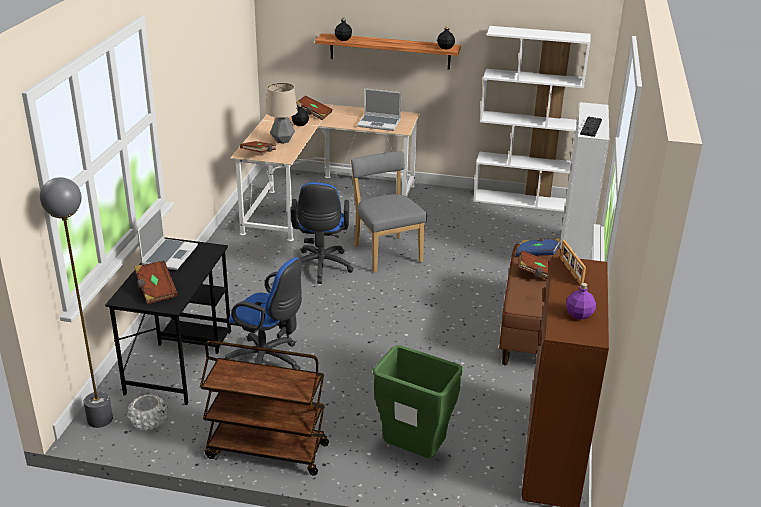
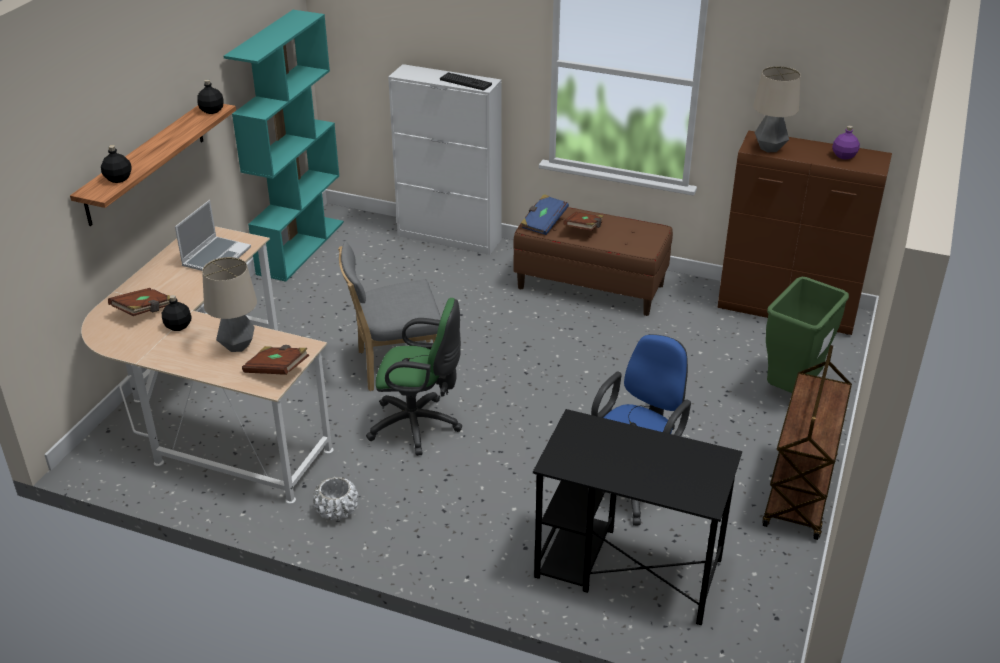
camera: 80 degrees left, 5 degrees up
grey floor lamp [40,177,113,428] -> none
white planter [127,394,167,431] -> white planter moved to [313,477,359,520]
brown book [134,260,178,304] -> none
laptop [137,207,198,270] -> none
blue office chair [291,182,354,284] -> green office chair [366,298,462,456]
white bookcase [473,26,591,212] -> turquoise bookcase [224,10,344,282]
picture frame [560,240,586,286] -> table lamp [753,66,801,152]

